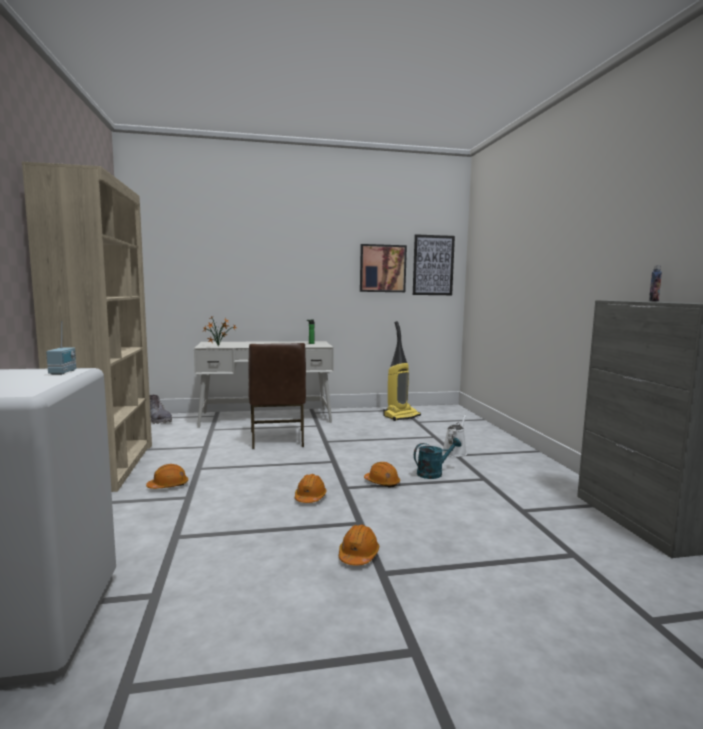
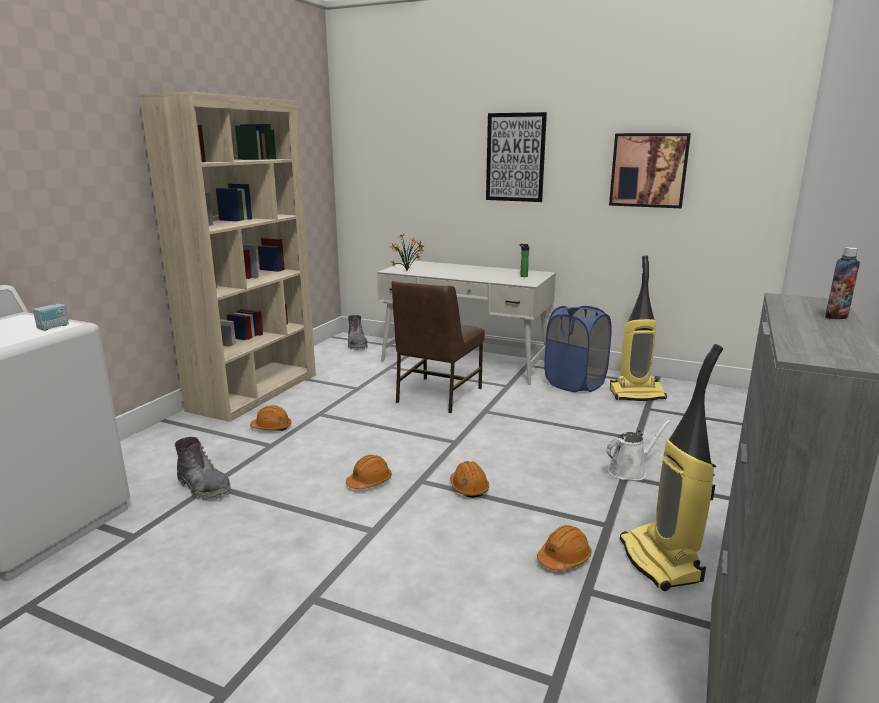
camera: 35 degrees right, 10 degrees up
orange hard hat [339,524,379,565] -> orange hard hat moved to [537,525,592,571]
picture [413,234,455,295] -> picture moved to [486,112,547,202]
turquoise watering can [414,438,461,479] -> none
none -> grey boot [175,437,231,500]
none -> blue laundry basket [544,306,612,392]
none -> vacuum cleaner [620,344,723,591]

